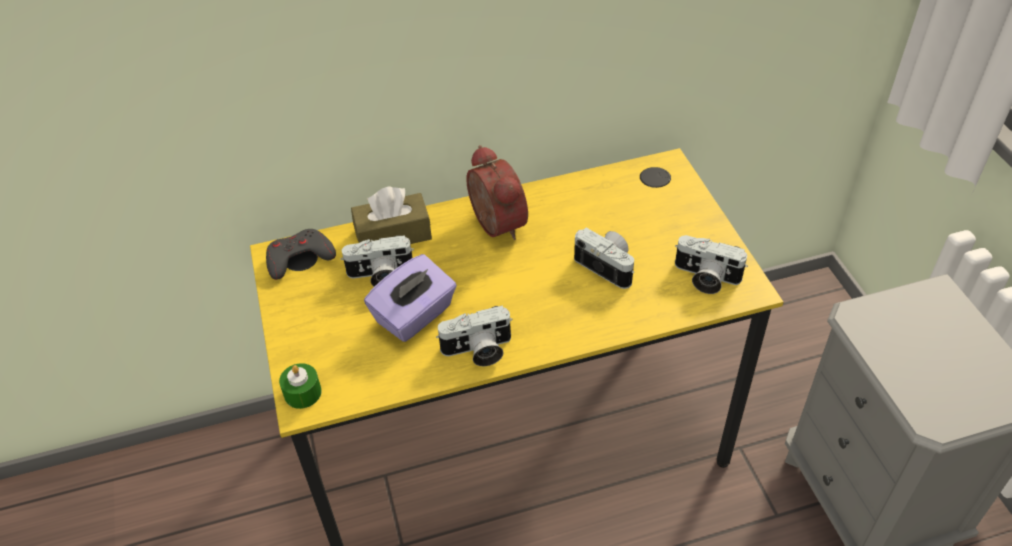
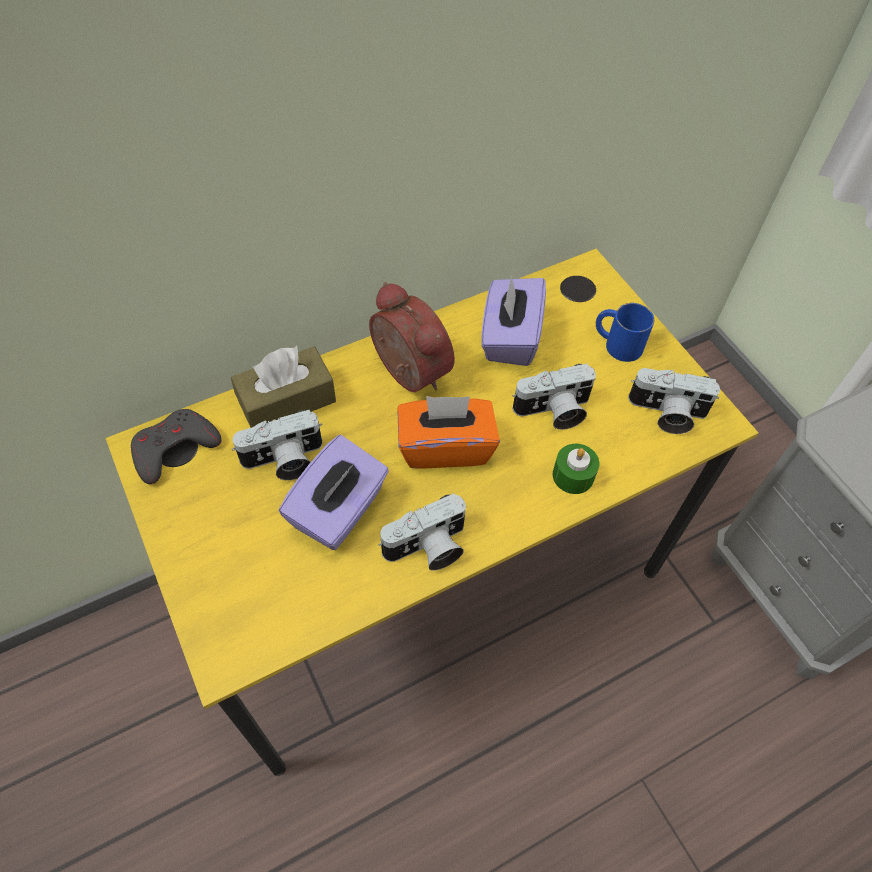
camera: 15 degrees left, 10 degrees up
green candle [279,363,322,409] -> green candle moved to [553,444,599,494]
camera [574,228,634,289] -> camera turned 135 degrees clockwise [512,364,596,430]
none -> orange tissue box [397,396,500,469]
none -> purple tissue box [481,276,546,366]
none -> blue mug [596,303,654,362]

